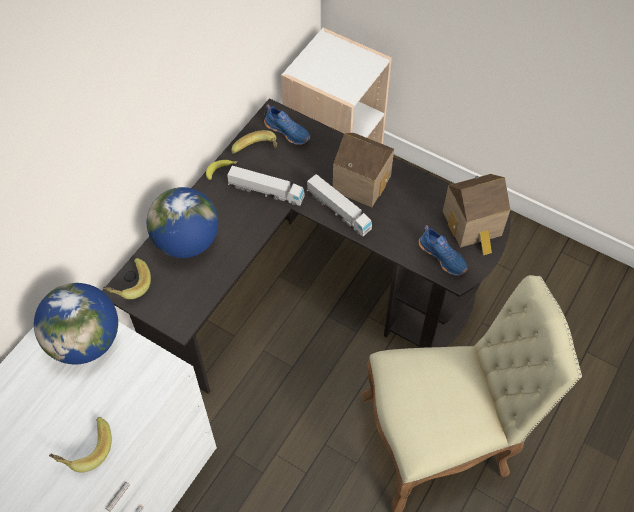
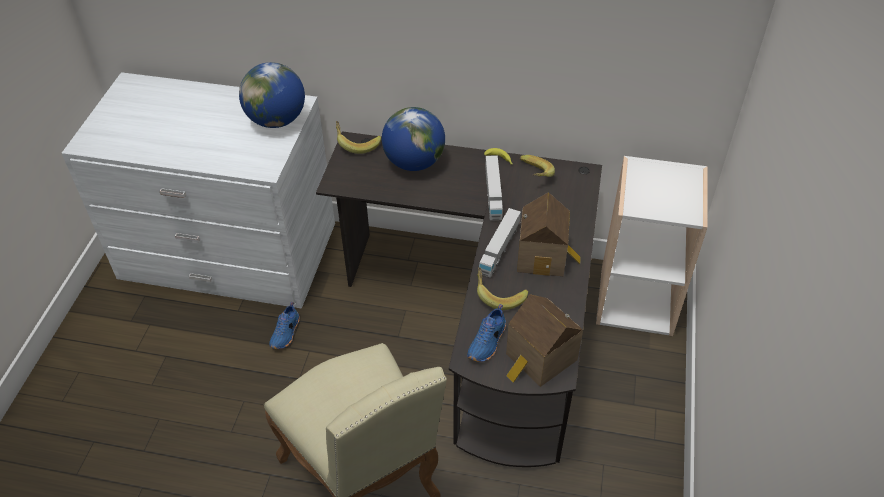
camera: 70 degrees right, 10 degrees down
banana [49,417,112,473] -> banana moved to [477,267,528,310]
blue shoe [264,104,310,145] -> blue shoe moved to [269,302,300,349]

